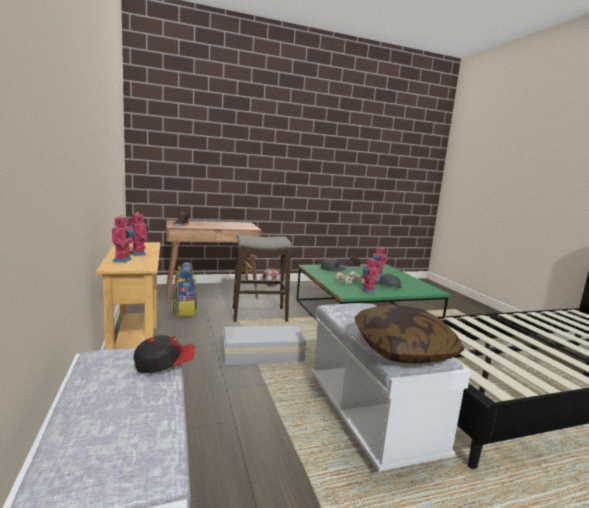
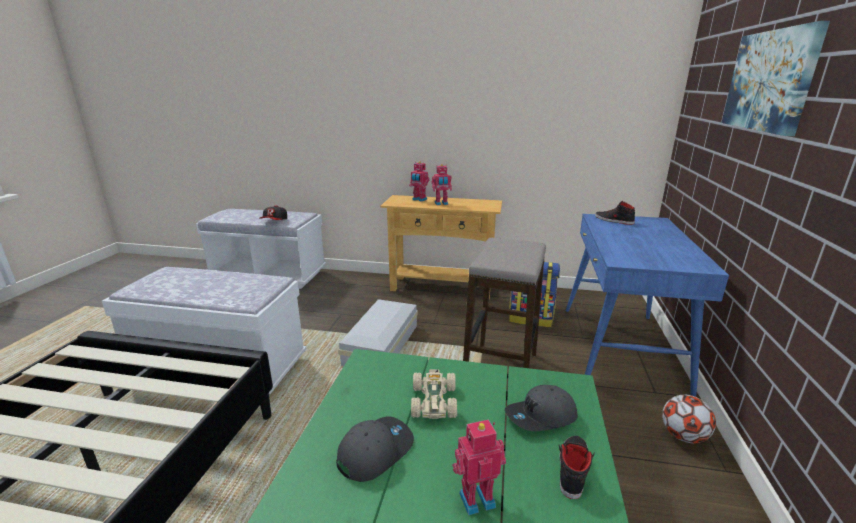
camera: 120 degrees right, 10 degrees up
brown desk [166,220,262,302] -> blue desk [566,214,729,397]
pillow [355,305,464,364] -> none
toy robot [361,258,378,293] -> none
none -> picture [721,21,830,136]

